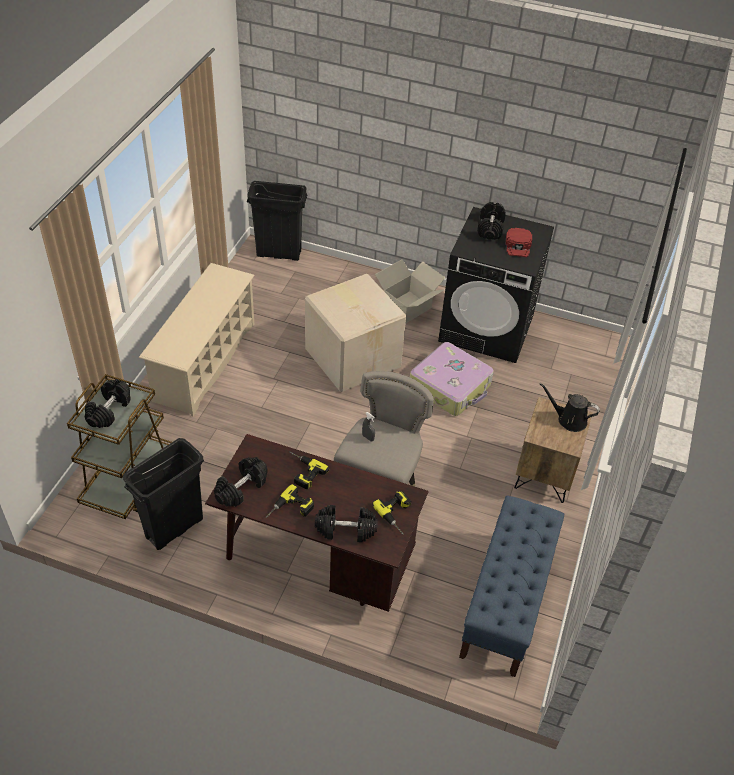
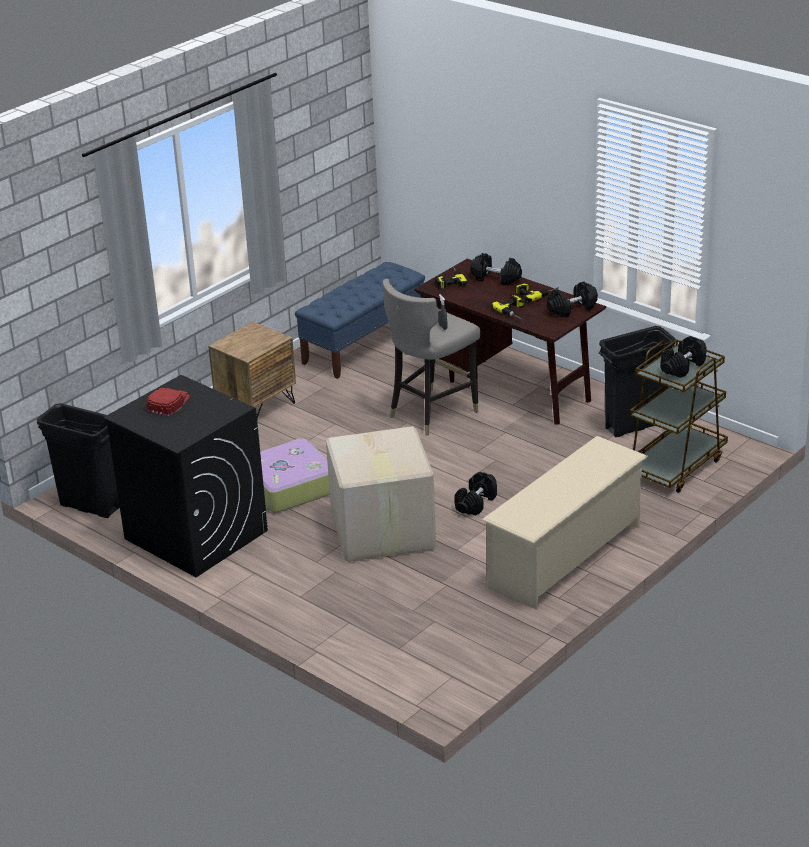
camera: 155 degrees left, 15 degrees down
black trash can [247,181,308,261] -> black trash can moved to [37,403,120,518]
cardboard box [375,259,446,323] -> none
black dumbbell [477,202,506,240] -> black dumbbell moved to [454,472,497,515]
black watering can [540,383,600,432] -> none

